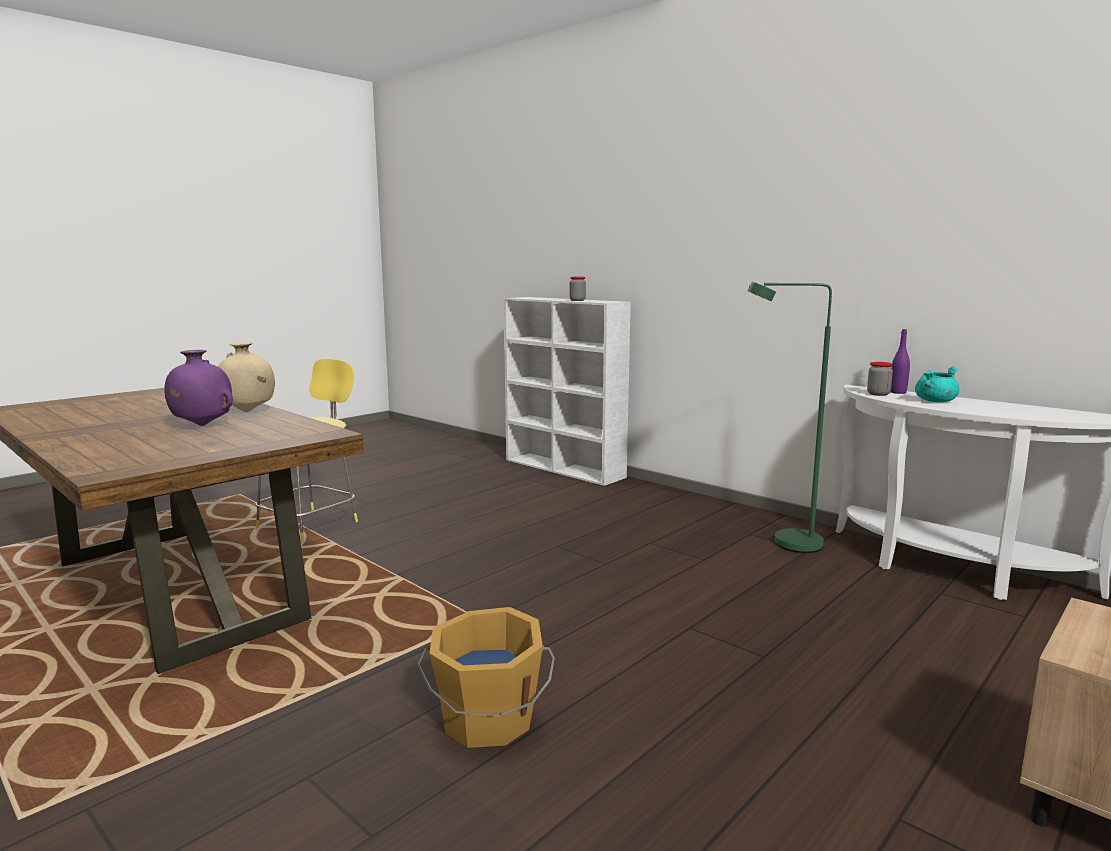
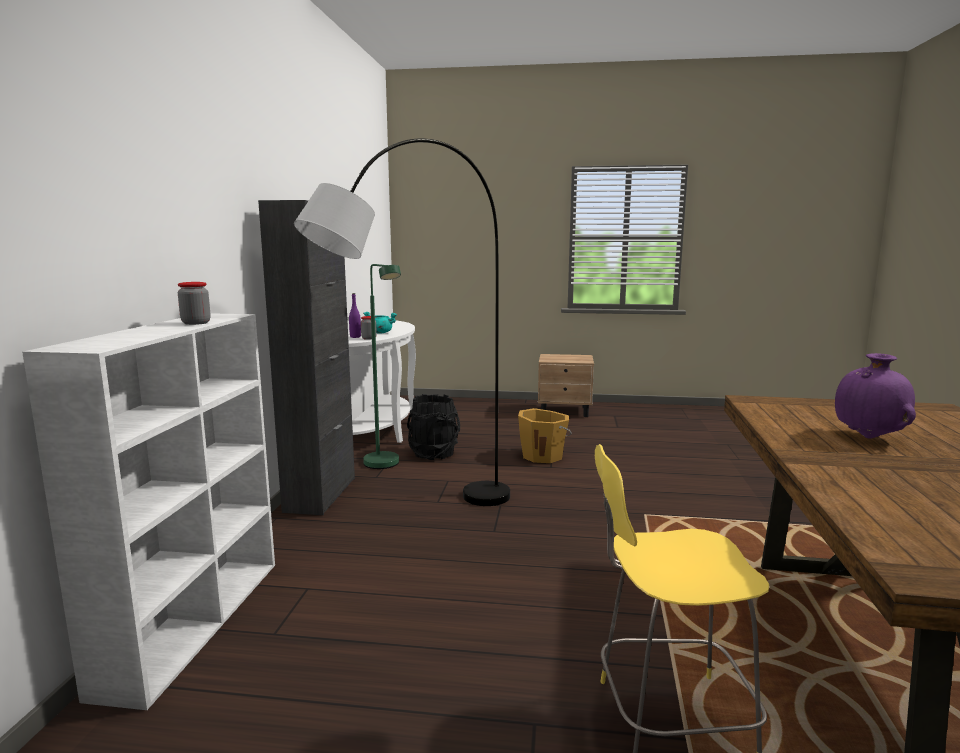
camera: 125 degrees left, 0 degrees up
beige vase [218,342,275,412] -> none
orange bucket [417,607,555,748] -> orange bucket moved to [518,408,572,463]
none -> black cabinet [258,200,355,515]
none -> grey floor lamp [294,139,510,506]
none -> black bucket [407,394,460,460]

